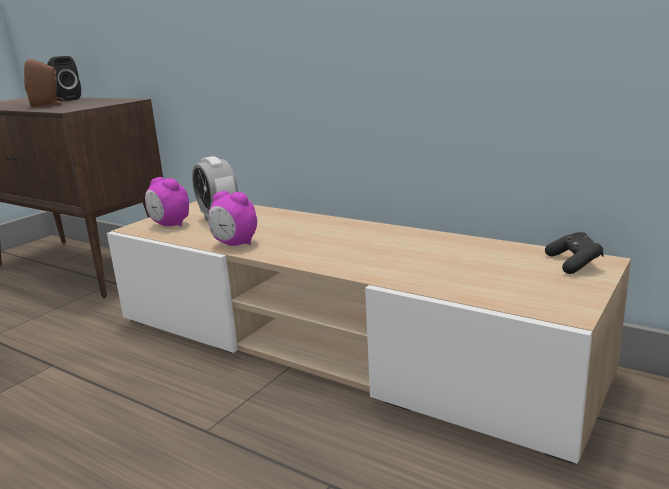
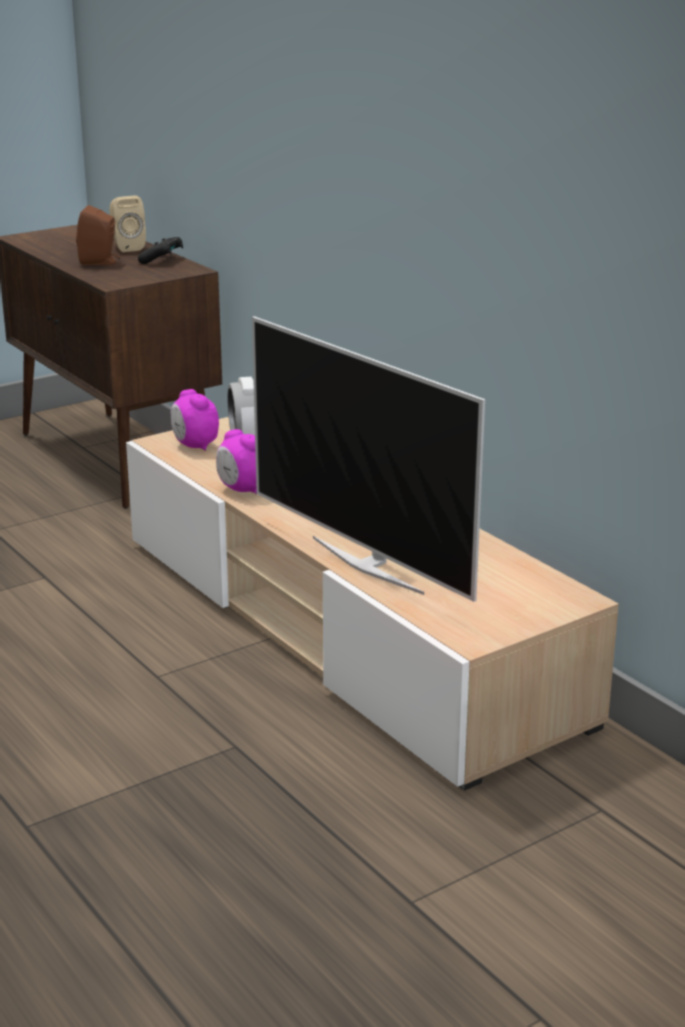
camera: 20 degrees right, 5 degrees up
black speaker [47,56,81,101] -> beige speaker [109,195,146,252]
black game controller [545,232,604,274] -> black game controller moved to [138,237,183,264]
none -> television [252,316,485,602]

